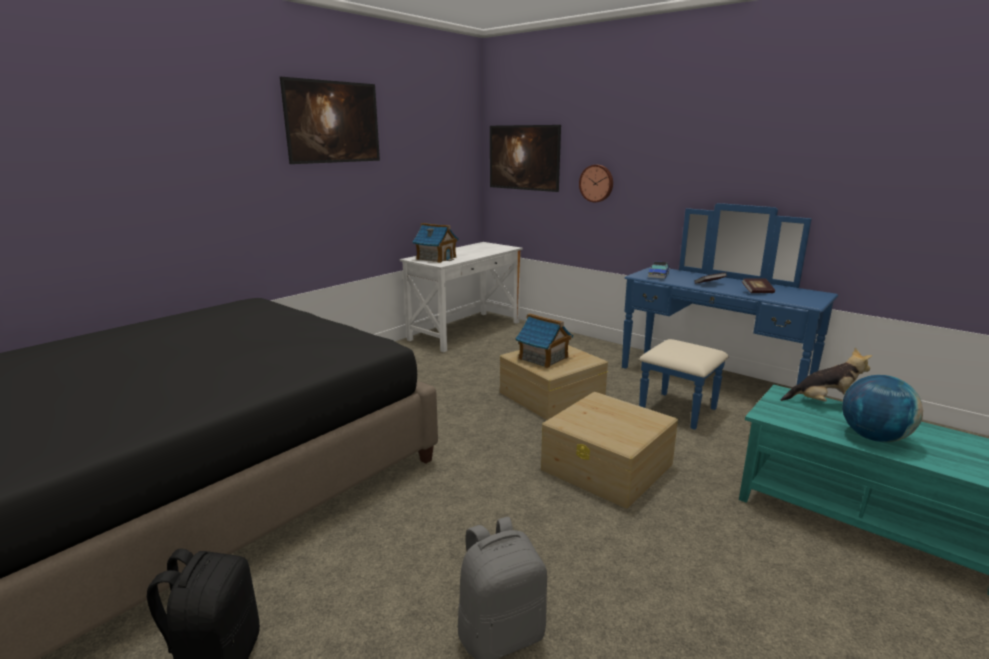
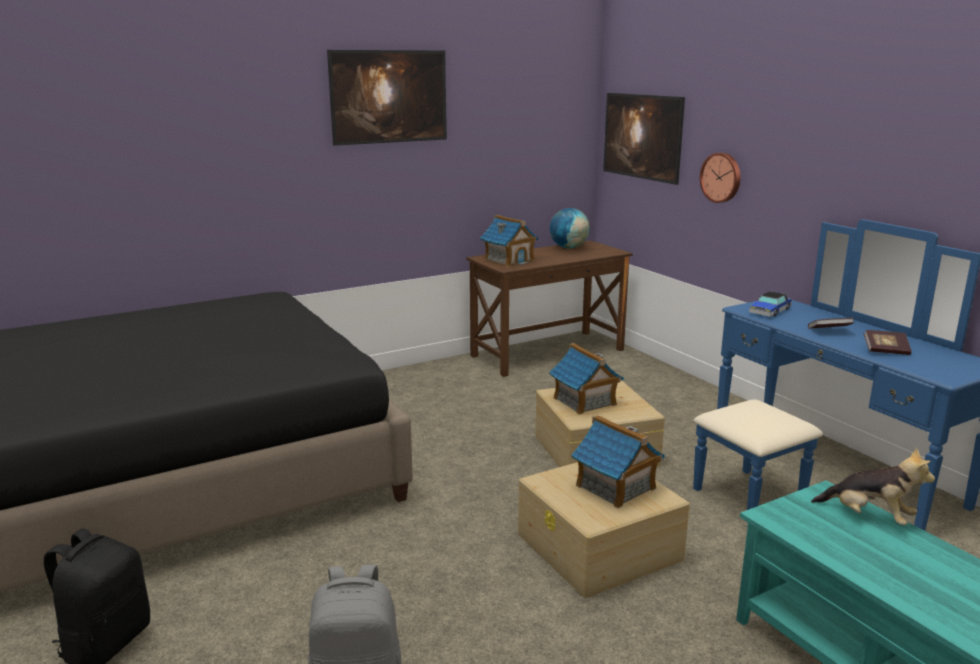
camera: 20 degrees right, 0 degrees up
white desk [400,242,523,352] -> brown desk [466,241,633,377]
globe [842,375,923,442] -> globe moved to [550,208,590,248]
none -> toy house [571,415,665,508]

